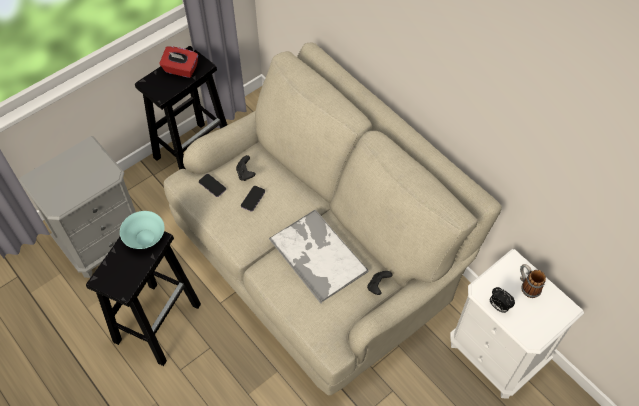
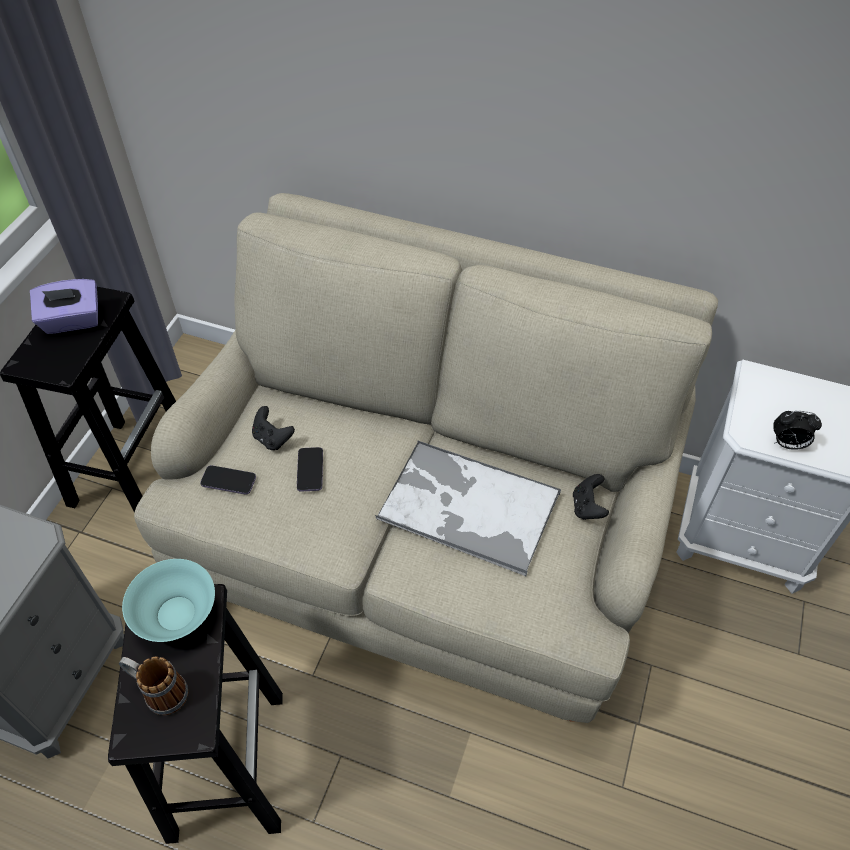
camera: 30 degrees left, 5 degrees down
red tissue box [159,46,198,78] -> purple tissue box [30,279,98,334]
mug [520,264,546,298] -> mug moved to [119,657,188,715]

